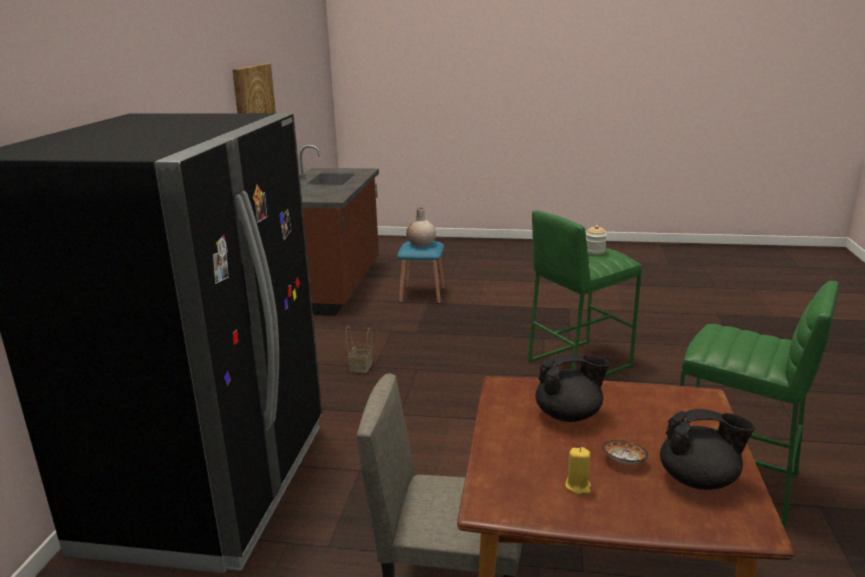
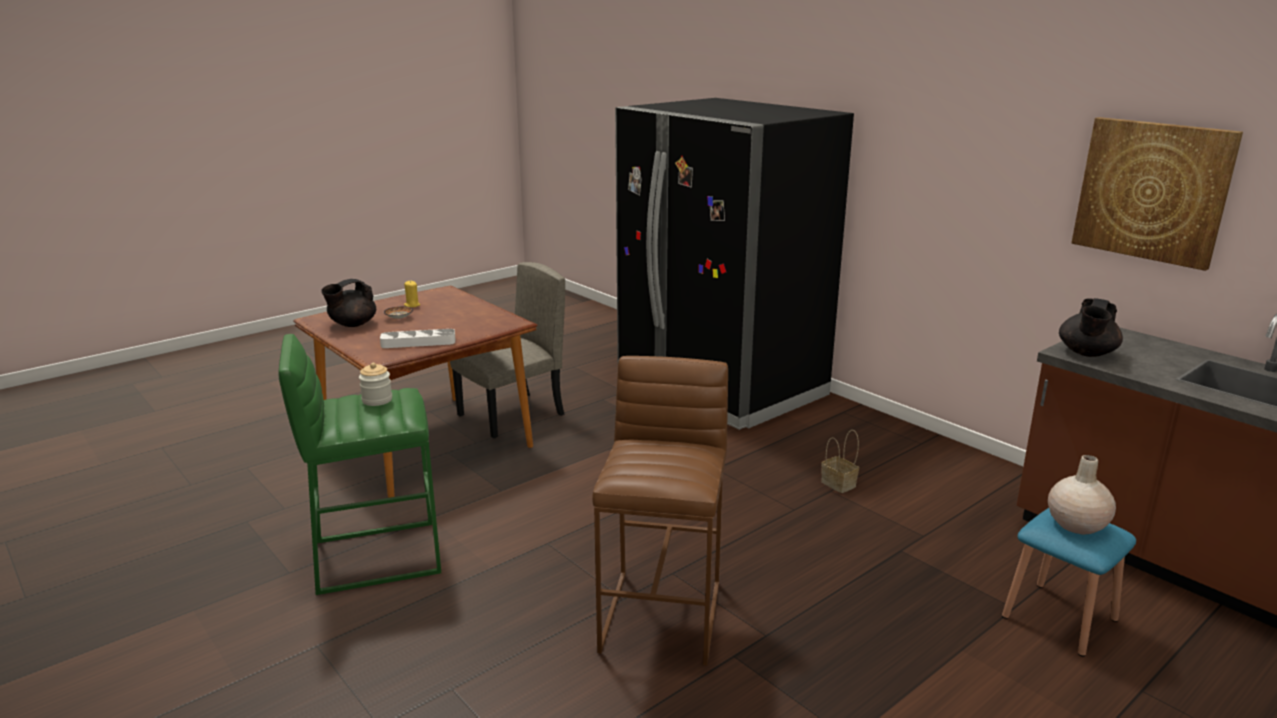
camera: 130 degrees right, 0 degrees up
green stool [528,210,642,376] -> brown stool [592,356,728,666]
black teapot [535,354,610,422] -> black teapot moved to [1059,298,1123,357]
jar [586,225,607,255] -> jar moved to [359,363,392,406]
none -> white tray [380,329,455,348]

